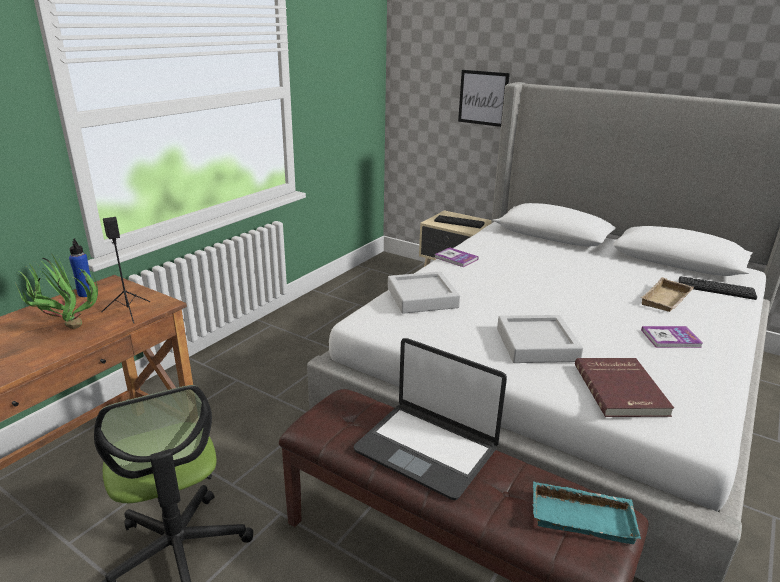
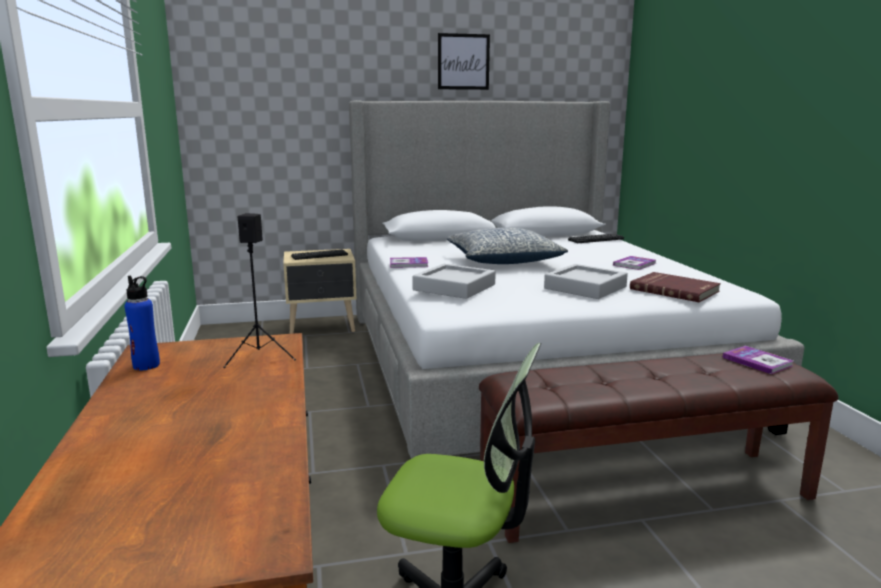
camera: 45 degrees left, 10 degrees down
potted plant [16,255,98,329] -> none
laptop [353,338,507,500] -> none
picture [458,70,510,127] -> picture moved to [438,33,490,90]
turquoise tray [533,481,641,544] -> book [723,346,793,374]
beige tray [640,277,694,312] -> none
none -> pillow [447,227,568,264]

